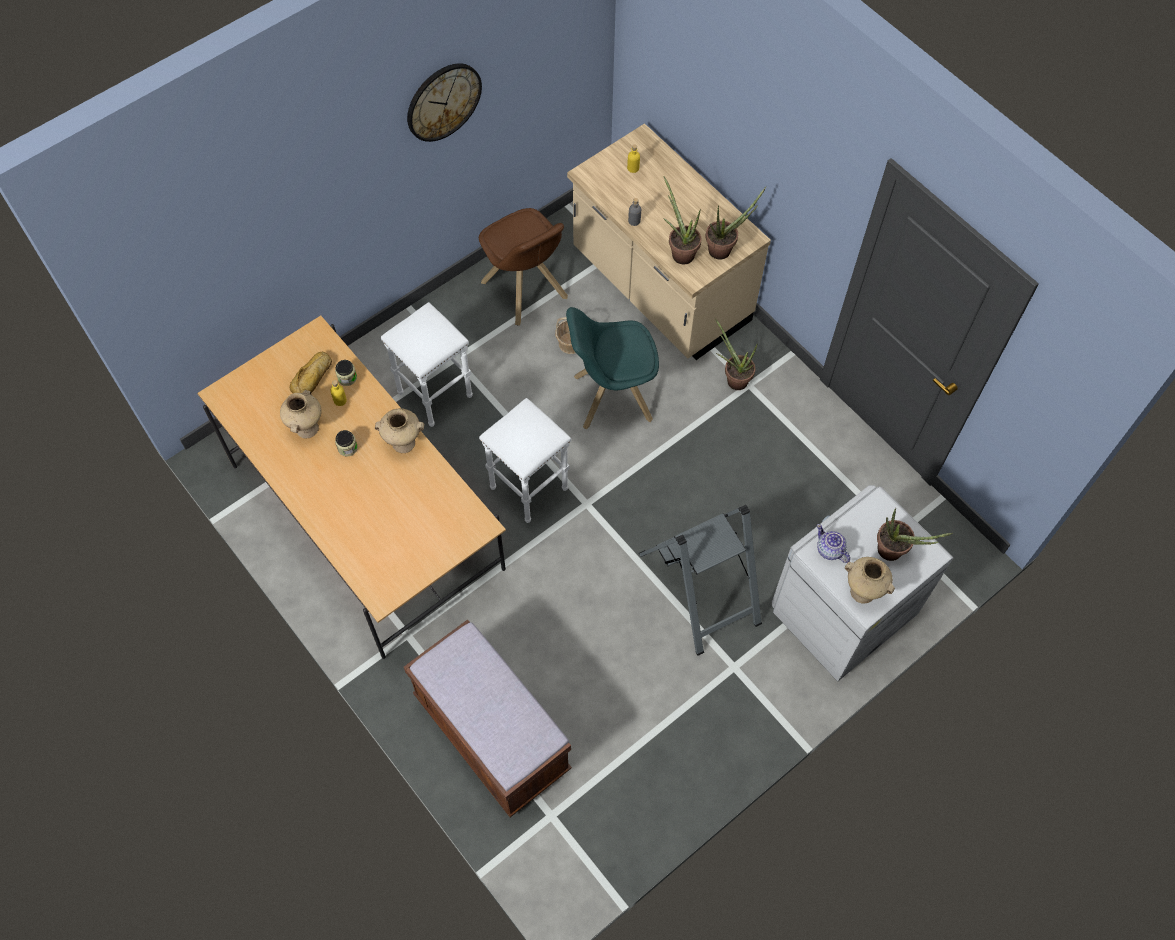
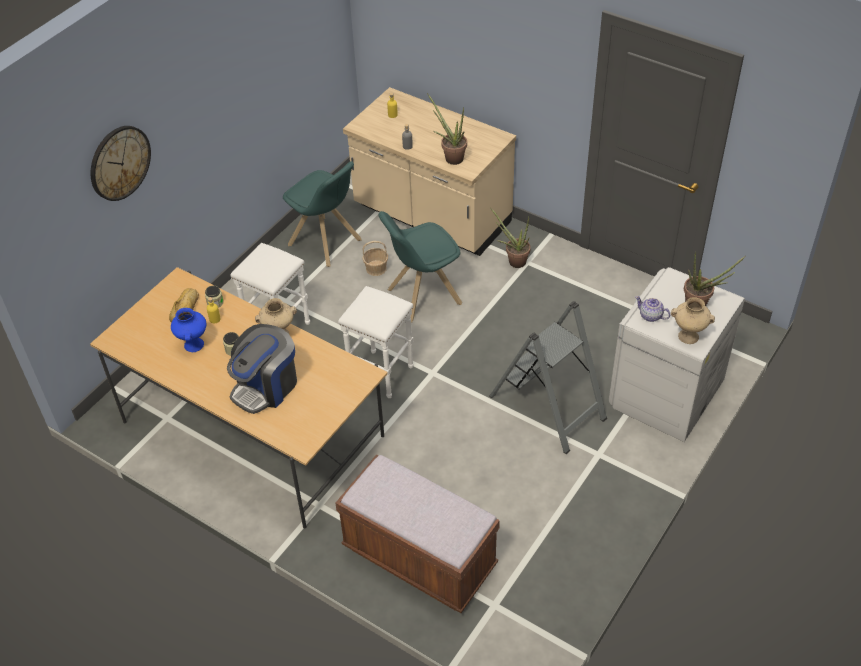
camera: 15 degrees left, 15 degrees down
beige vase [280,390,322,438] -> blue vase [171,308,206,352]
wall clock [407,63,482,142] -> wall clock moved to [91,126,151,201]
brown chair [479,208,568,326] -> turquoise chair [283,161,362,267]
potted plant [706,187,766,260] -> none
none -> coffee machine [227,324,297,414]

